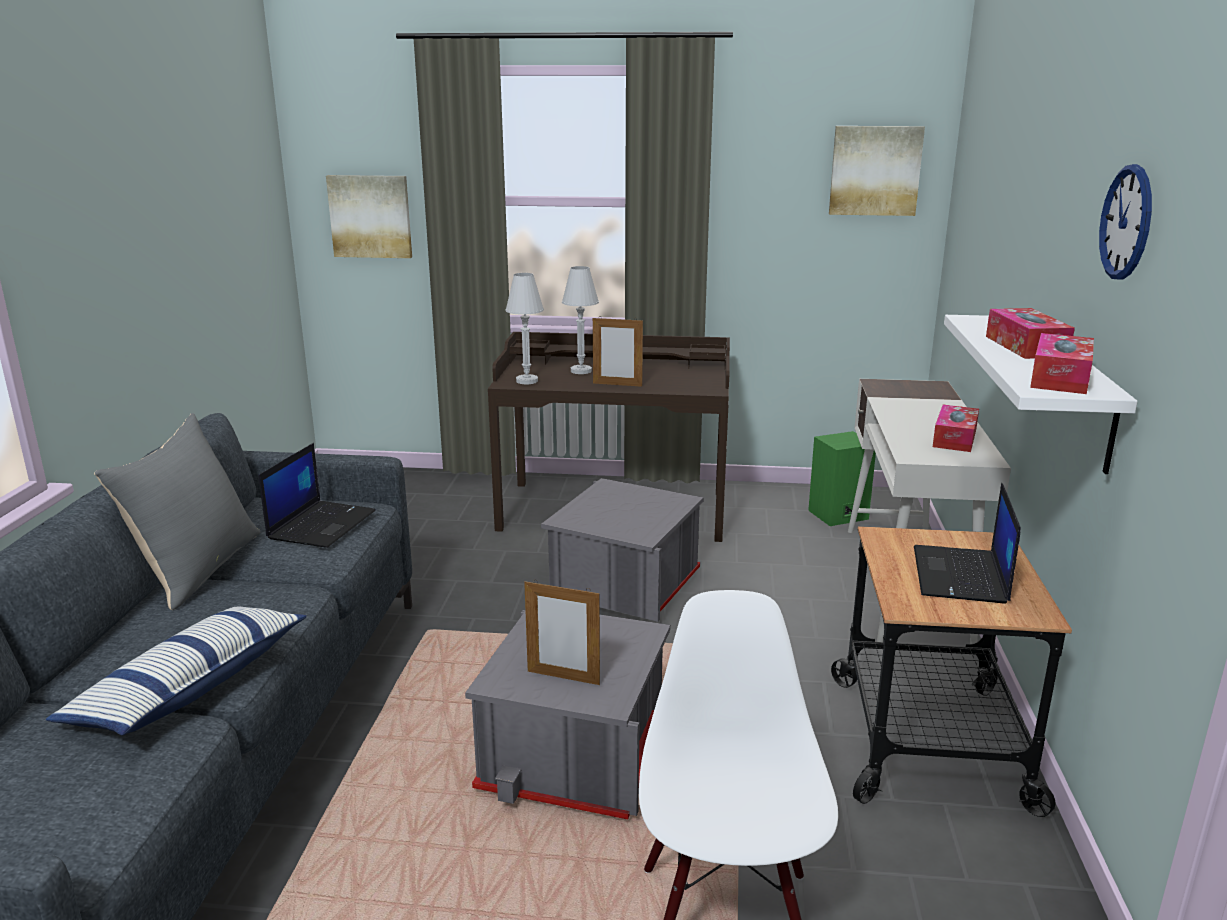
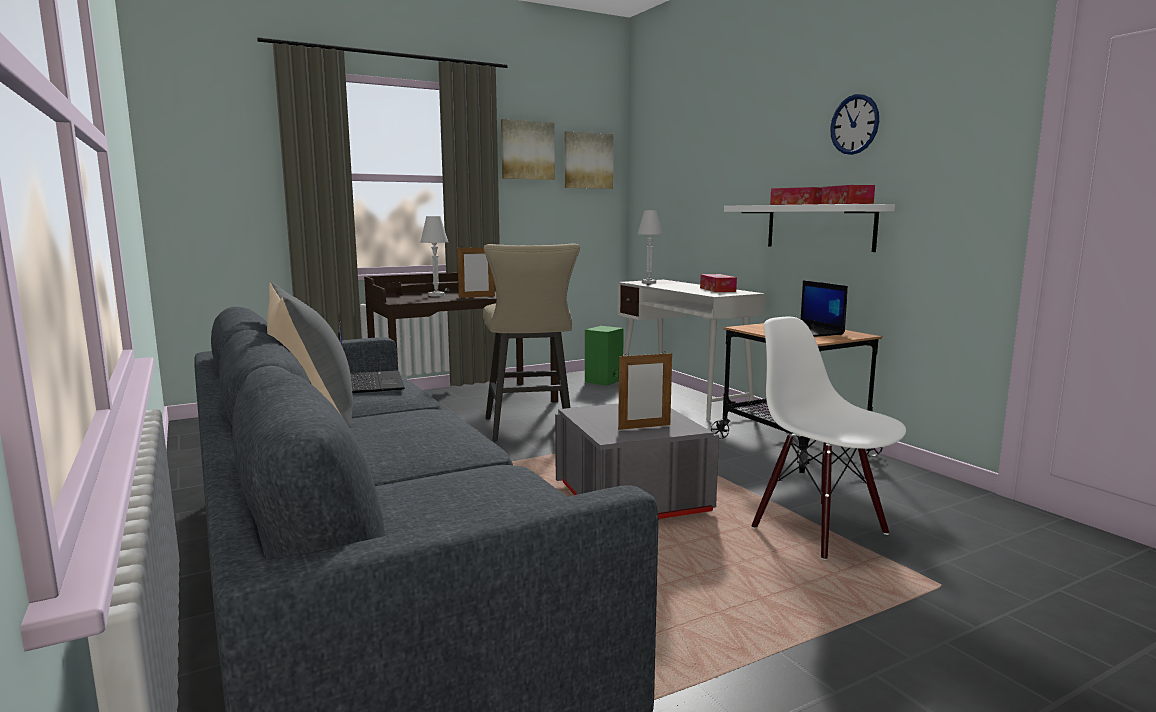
camera: 35 degrees left, 10 degrees down
pillow [46,607,307,735] -> none
picture [326,175,412,258] -> picture moved to [501,119,555,180]
white table lamp [505,273,544,384] -> white table lamp moved to [637,210,663,284]
grey storage box [541,478,704,622] -> beige stool [483,243,580,442]

